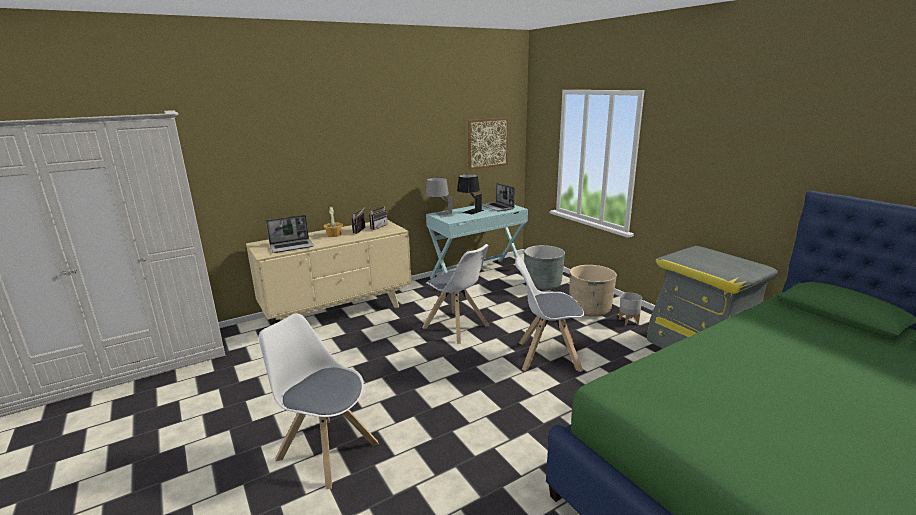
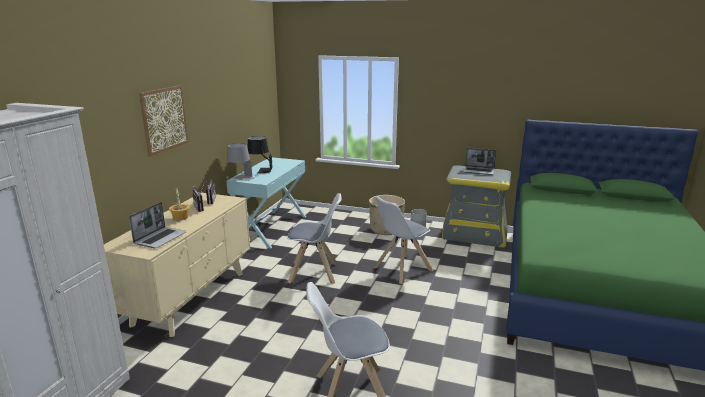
camera: 40 degrees left, 0 degrees up
picture [468,117,509,170] -> picture moved to [139,85,189,157]
laptop [482,183,515,212] -> laptop moved to [463,148,497,175]
grey planter [524,245,565,290] -> none

